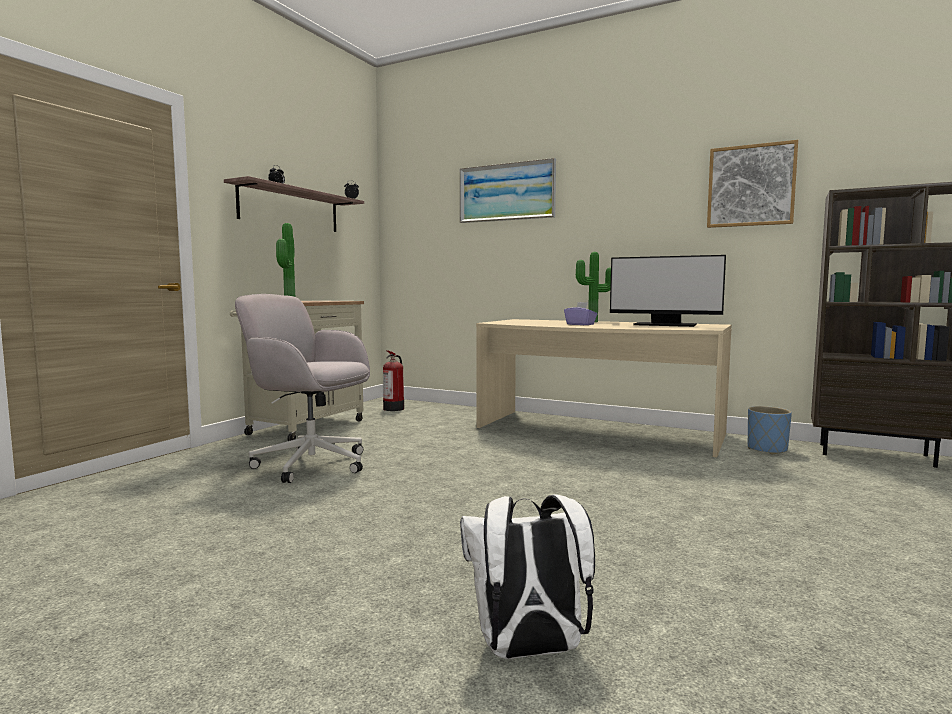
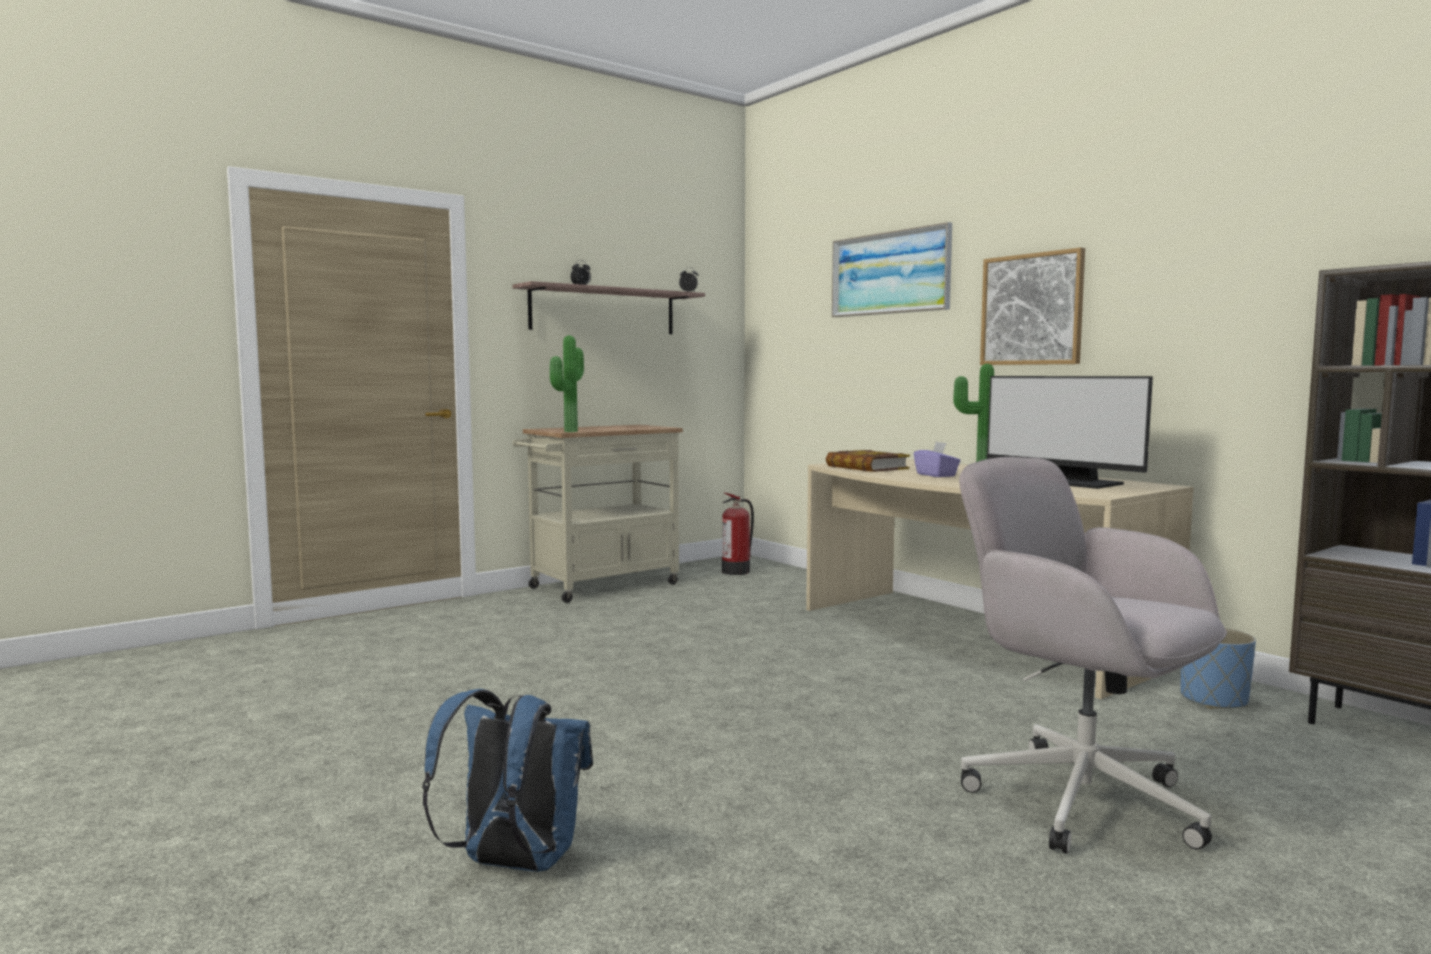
camera: 25 degrees right, 0 degrees up
grey office chair [235,294,370,483] -> grey office chair moved to [959,457,1227,854]
white backpack [460,494,595,659] -> blue backpack [422,689,593,872]
picture [707,140,798,228] -> picture moved to [980,247,1085,365]
none -> book [826,450,910,472]

